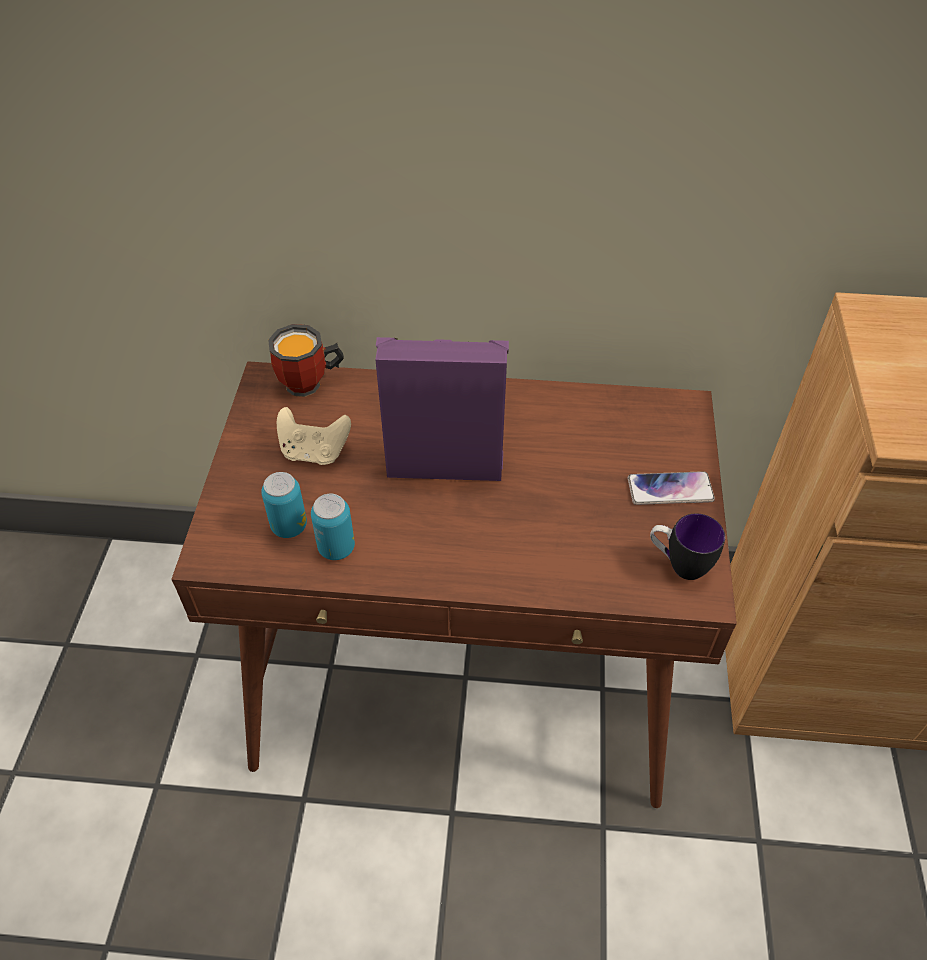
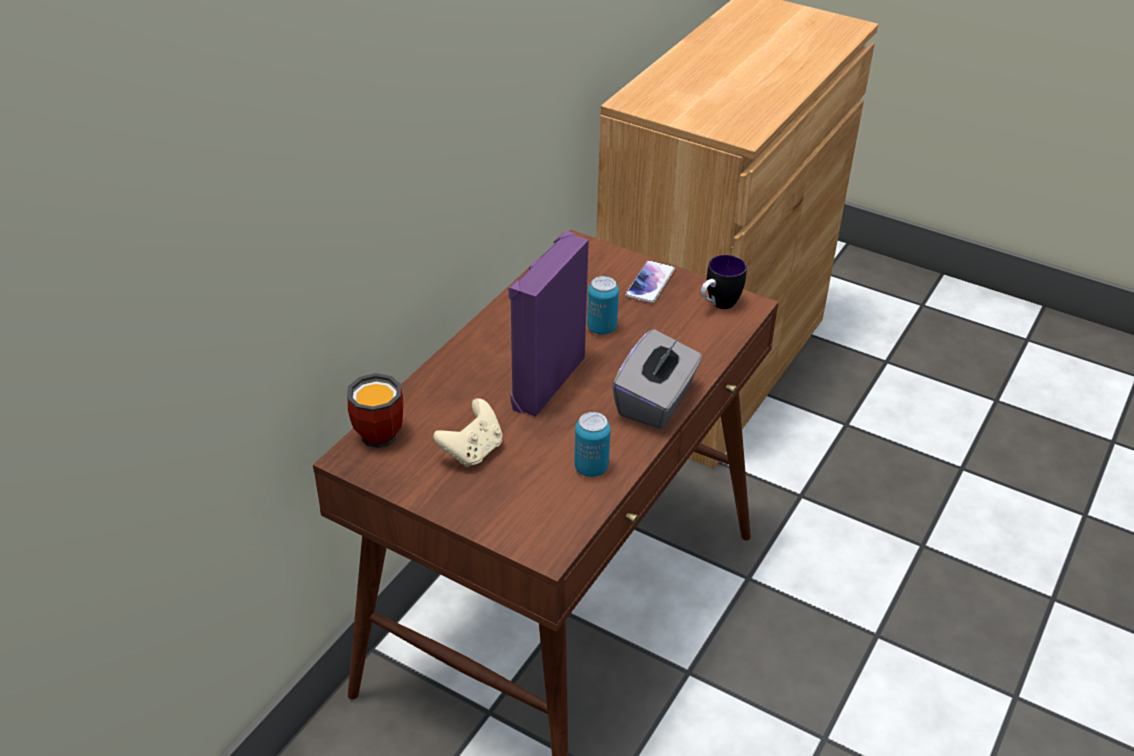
camera: 65 degrees left, 10 degrees down
can [261,472,307,538] -> can moved to [587,276,619,335]
none -> grey tissue box [612,329,702,429]

